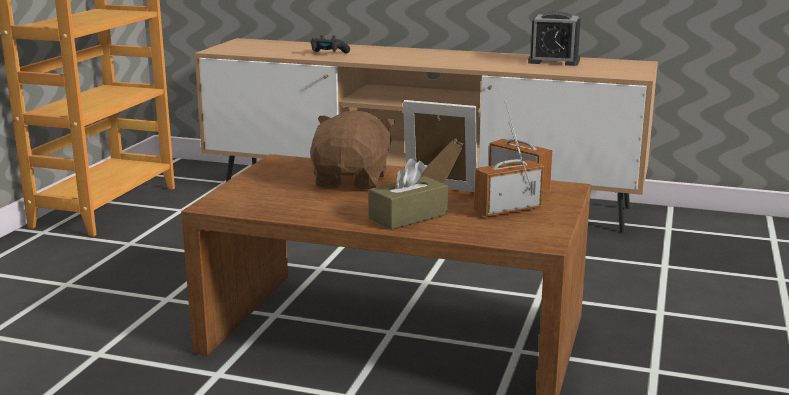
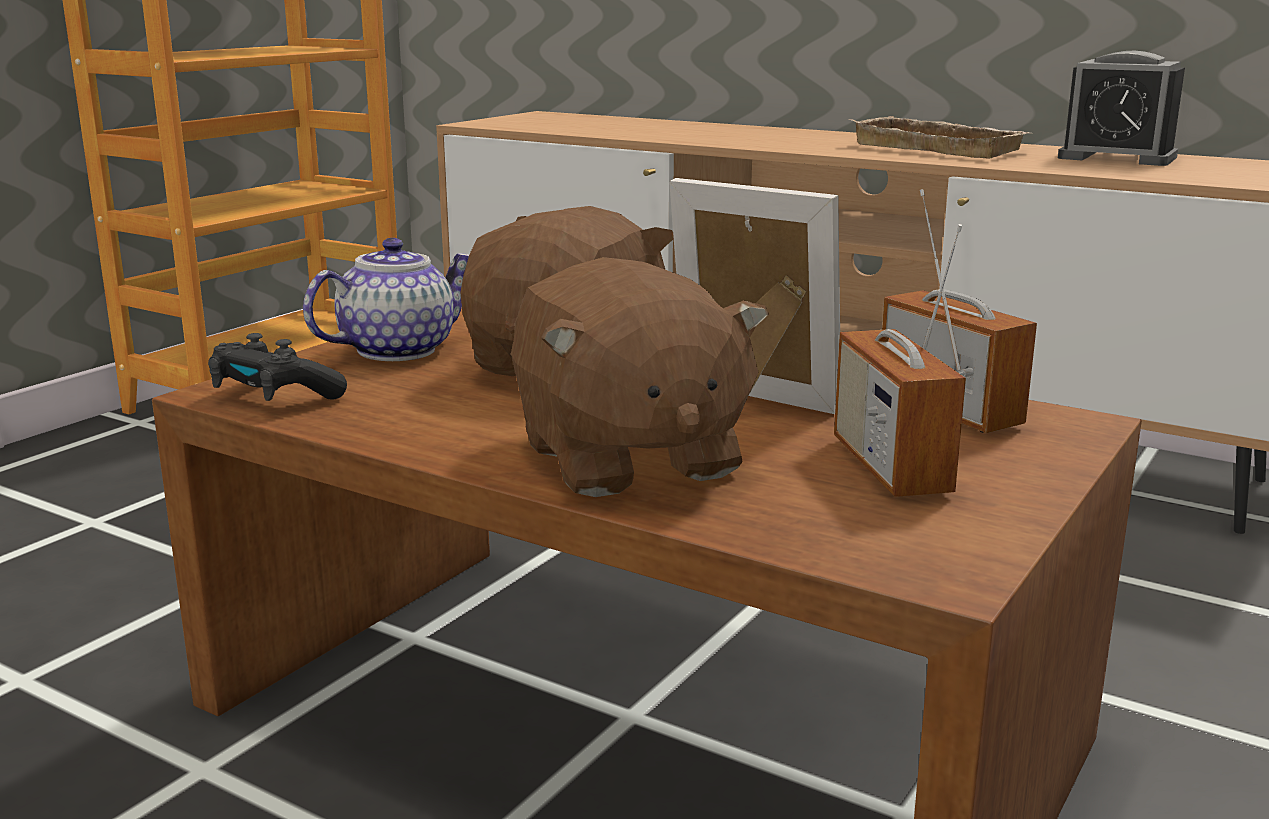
camera: 15 degrees right, 0 degrees up
black game controller [311,35,350,54] -> black game controller moved to [208,333,347,401]
brown tissue box [369,158,448,230] -> brown plush toy [511,257,769,497]
radio [474,122,544,217] -> radio turned 90 degrees counterclockwise [834,224,966,497]
none -> teapot [303,238,469,361]
none -> beige tray [848,116,1030,159]

